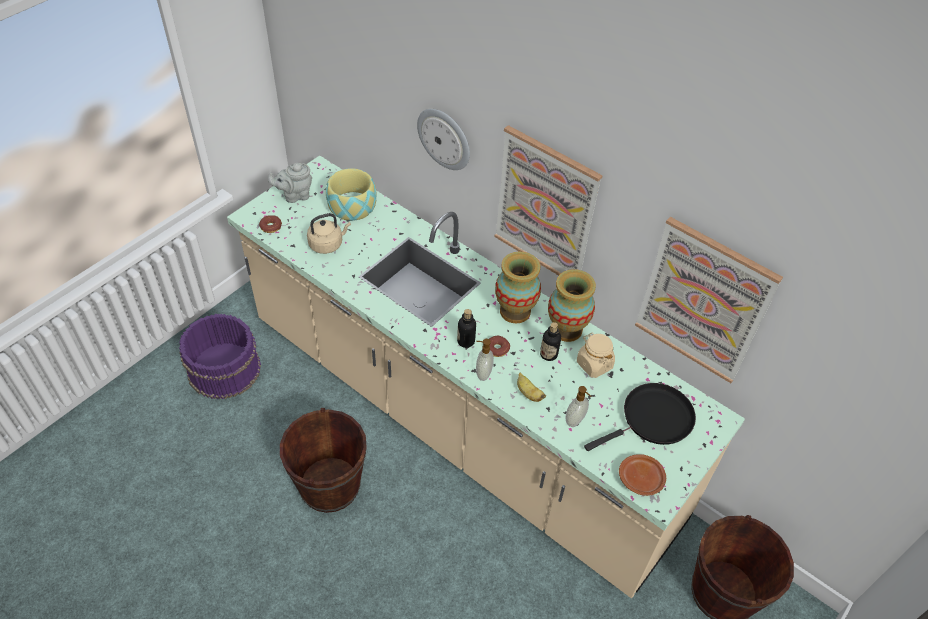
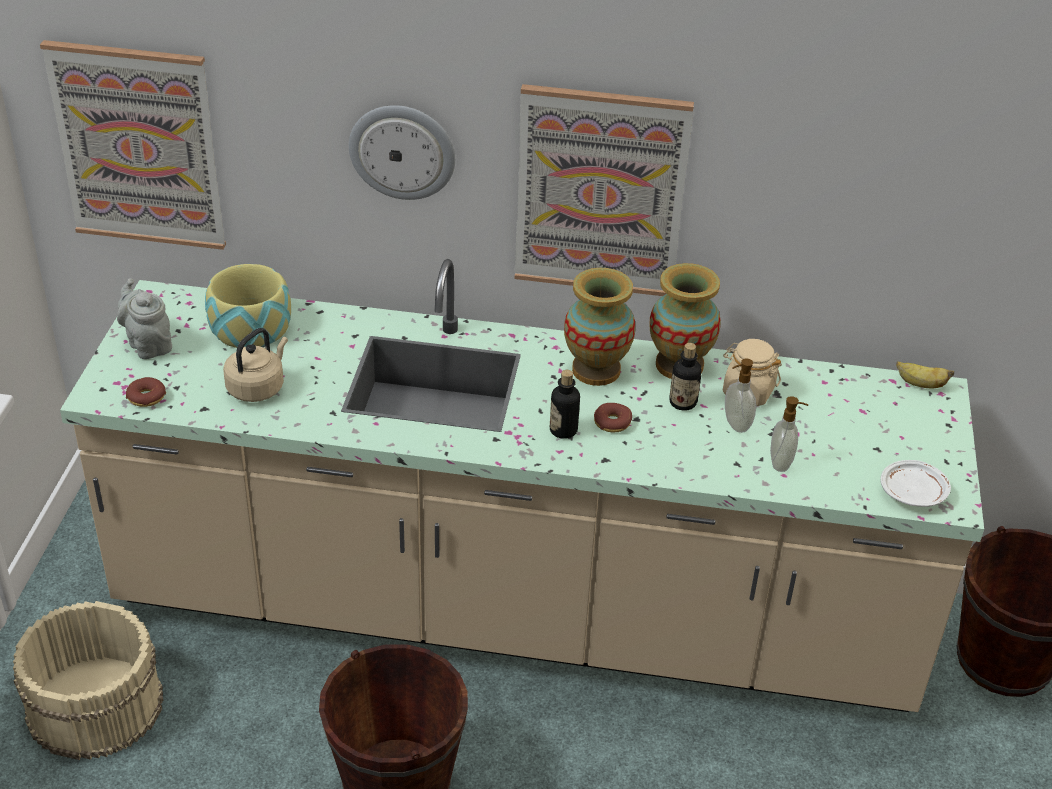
camera: 30 degrees left, 10 degrees down
purple bucket [179,314,261,399] -> beige bucket [13,601,163,760]
grey teapot [268,163,312,203] -> grey teapot turned 105 degrees clockwise [117,278,172,359]
soap dispenser [476,339,494,381] -> soap dispenser moved to [725,358,756,433]
banana [517,373,546,402] -> banana moved to [896,361,954,388]
black frying pan [584,383,696,451] -> none
brown plate [619,454,666,496] -> white plate [880,460,951,507]
picture [635,217,783,383] -> picture moved to [40,40,226,250]

